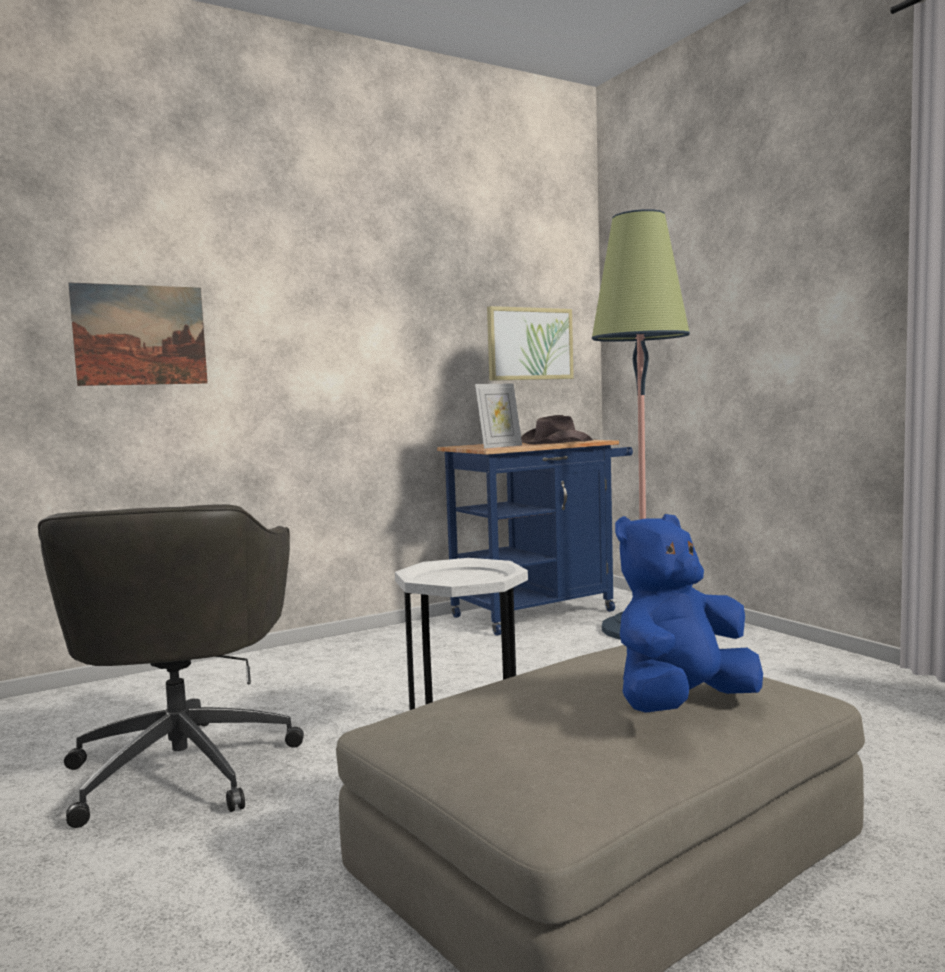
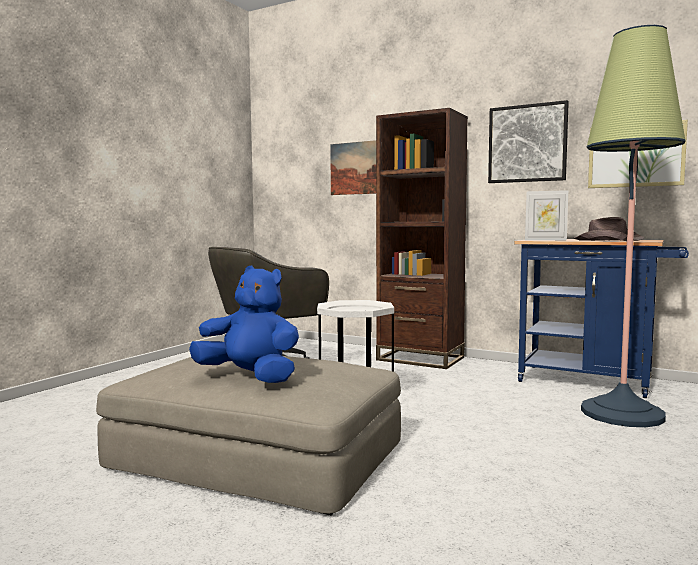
camera: 60 degrees right, 0 degrees up
none -> brown bookcase [376,108,468,369]
none -> picture [488,100,569,183]

